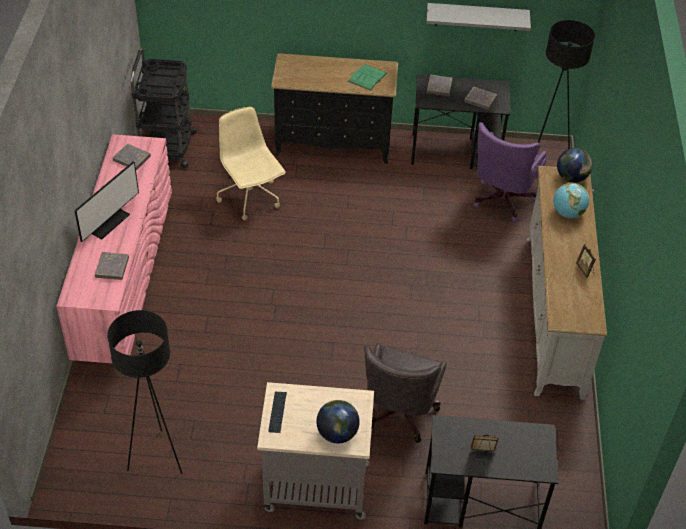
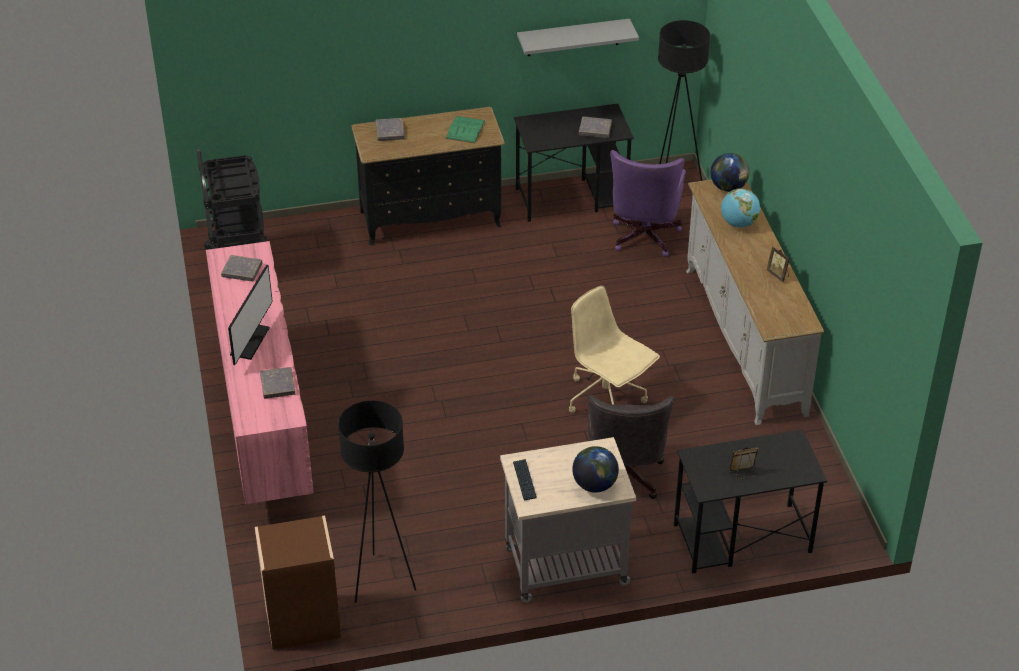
camera: 15 degrees left, 5 degrees down
beige office chair [216,107,286,220] -> beige office chair moved to [569,286,660,413]
grey book [427,75,452,96] -> grey book moved to [376,118,405,141]
none -> brown bookcase [255,516,341,650]

